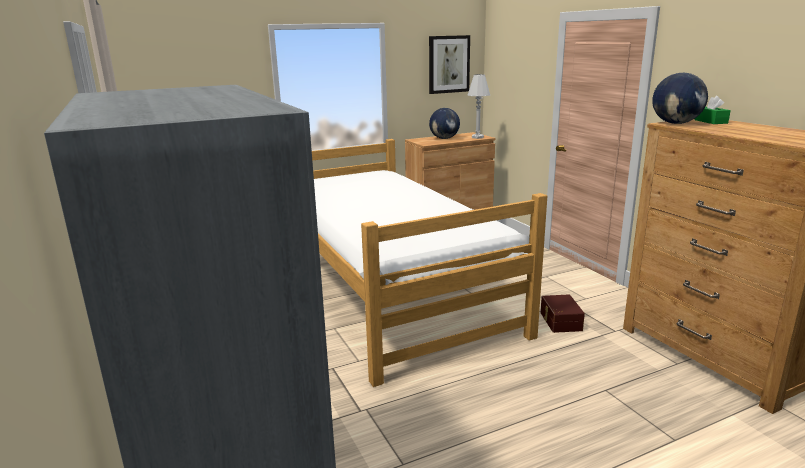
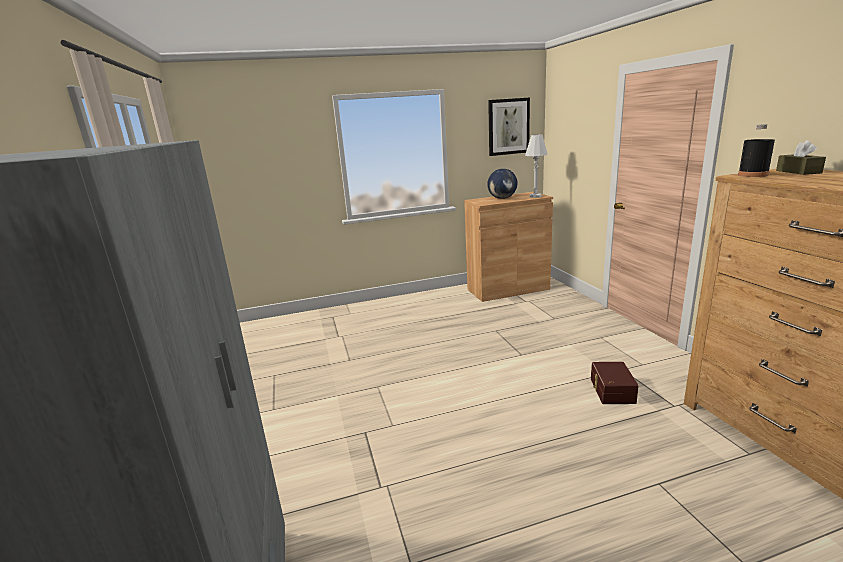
camera: 10 degrees right, 0 degrees up
bed [312,139,547,387] -> none
globe [652,73,708,124] -> black bottle [738,124,775,177]
green tissue box [694,96,731,124] -> brown tissue box [776,140,826,175]

